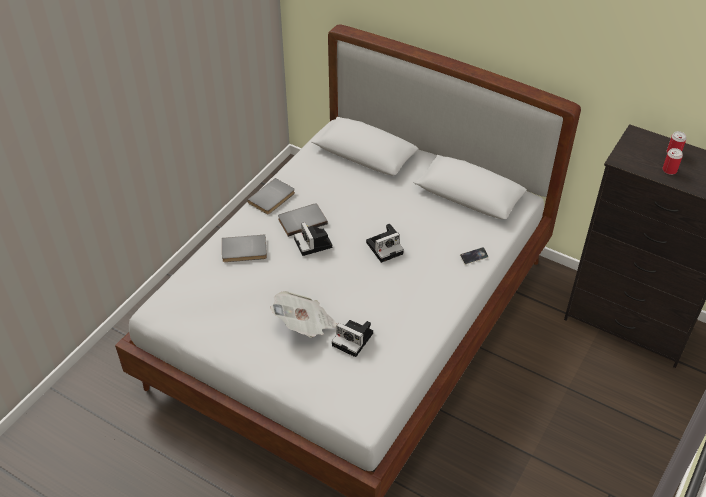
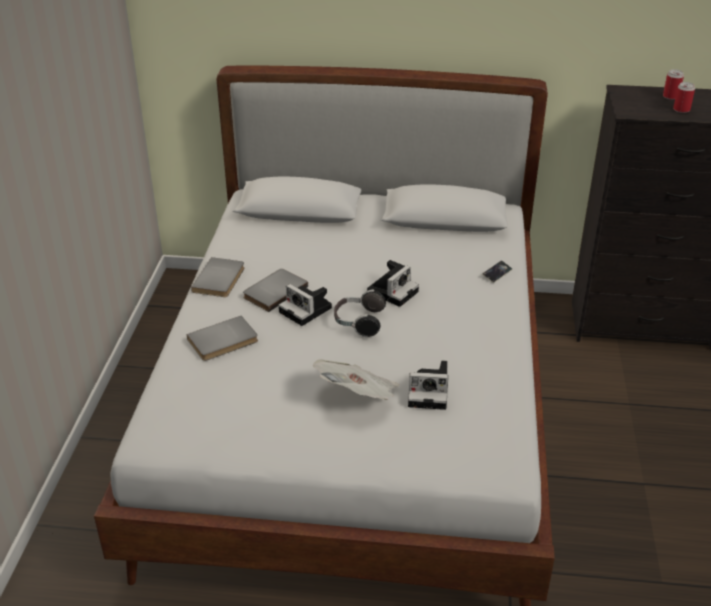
camera: 25 degrees left, 10 degrees down
none -> headphones [334,290,386,338]

